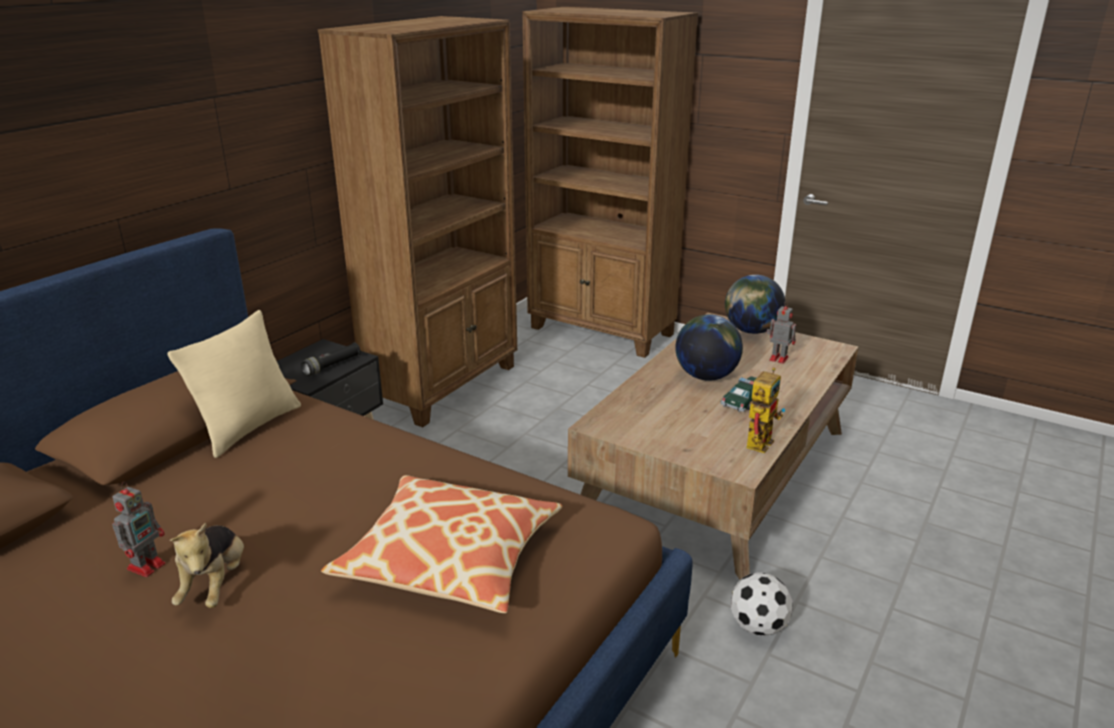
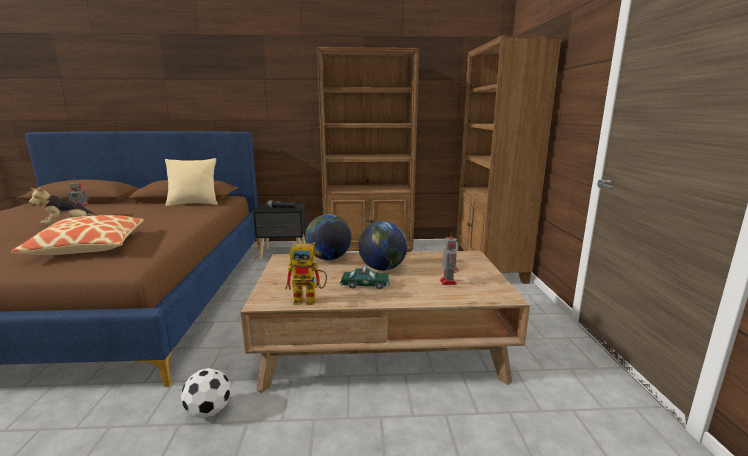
camera: 55 degrees right, 10 degrees down
globe [725,275,785,334] -> globe moved to [305,214,351,260]

